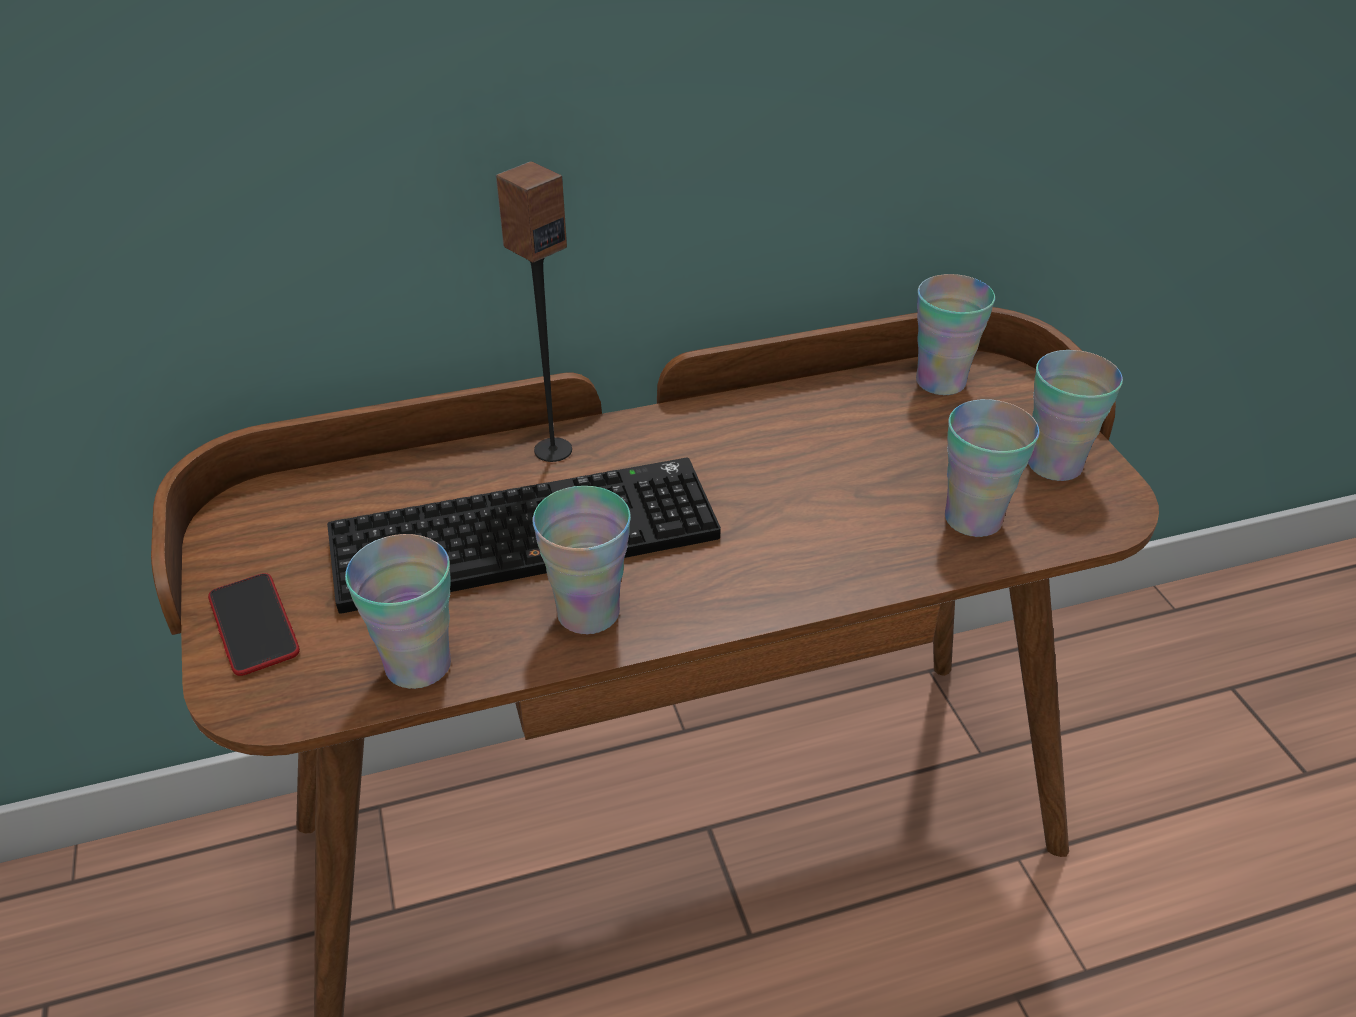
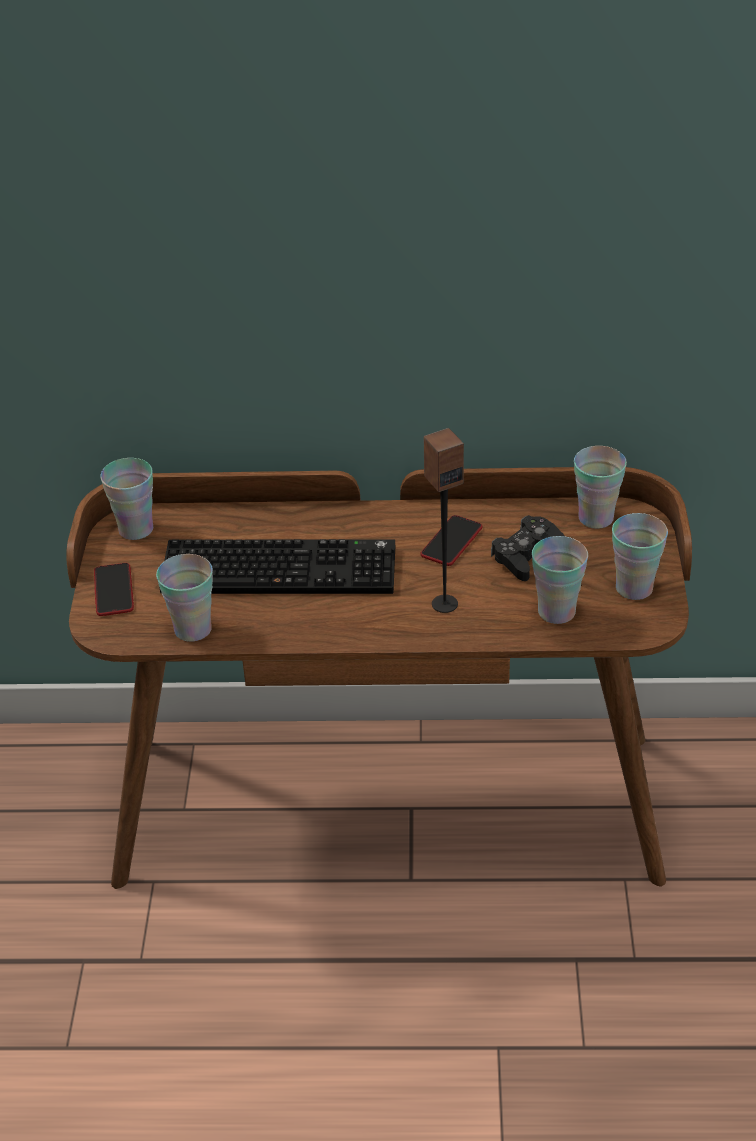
camera: 20 degrees right, 0 degrees up
speaker [496,161,572,462] -> speaker moved to [423,428,464,613]
cup [532,486,631,634] -> cup moved to [100,458,153,540]
none -> phone [420,515,483,566]
none -> black game controller [491,515,565,581]

